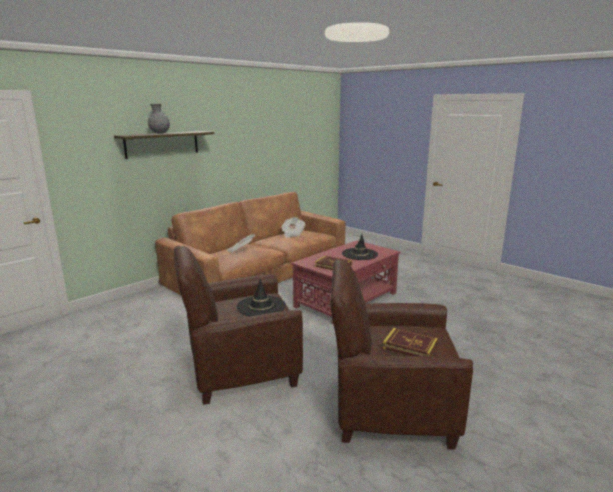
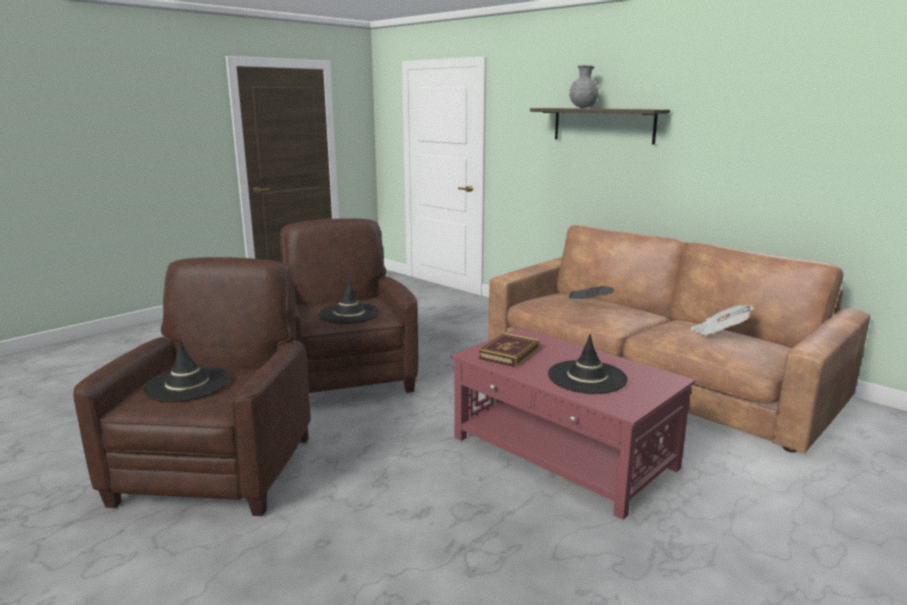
camera: 90 degrees right, 0 degrees up
book [383,328,438,357] -> black hat [143,338,230,402]

